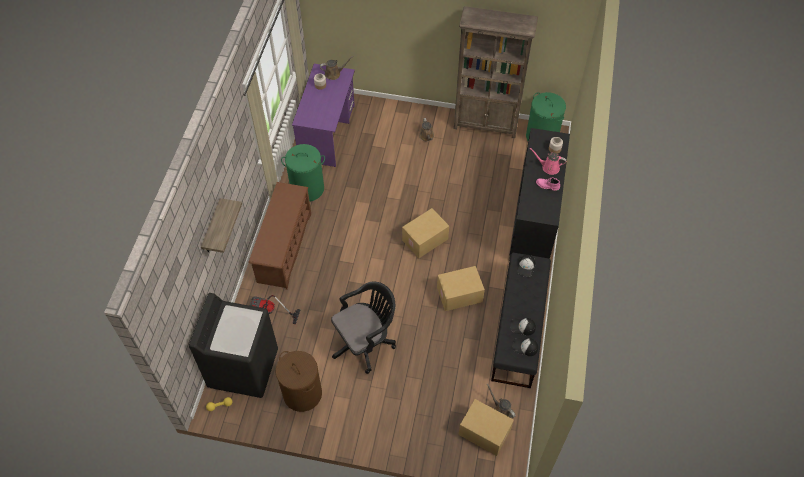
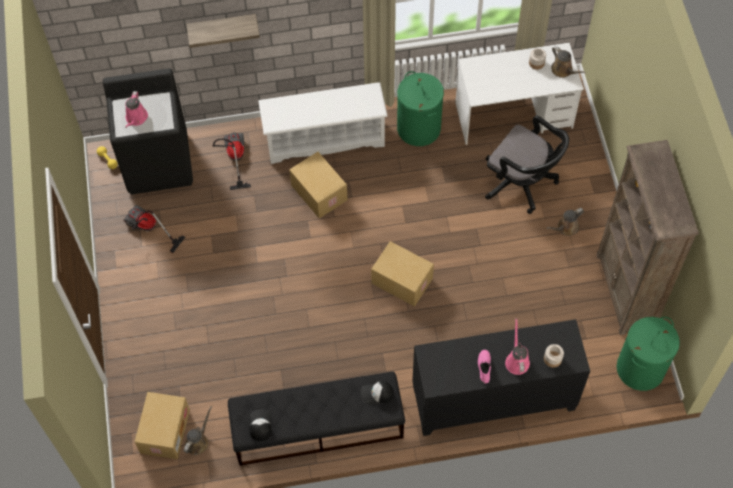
camera: 70 degrees right, 5 degrees up
brown shoe rack [248,182,311,290] -> white shoe rack [258,82,388,164]
brown laundry basket [276,351,322,412] -> vacuum cleaner [123,205,185,253]
purple desk [292,64,355,167] -> white desk [455,43,584,145]
black office chair [331,282,396,374] -> black office chair moved to [485,115,569,214]
cardboard box [437,266,485,311] -> cardboard box moved to [289,152,348,218]
cap [510,318,536,336] -> none
none -> pink watering can [125,91,148,128]

